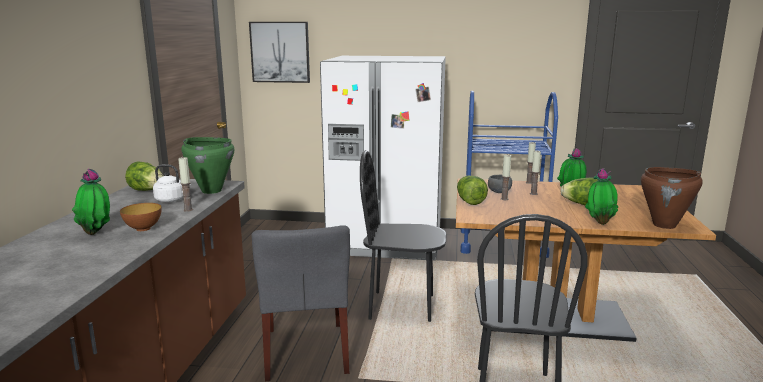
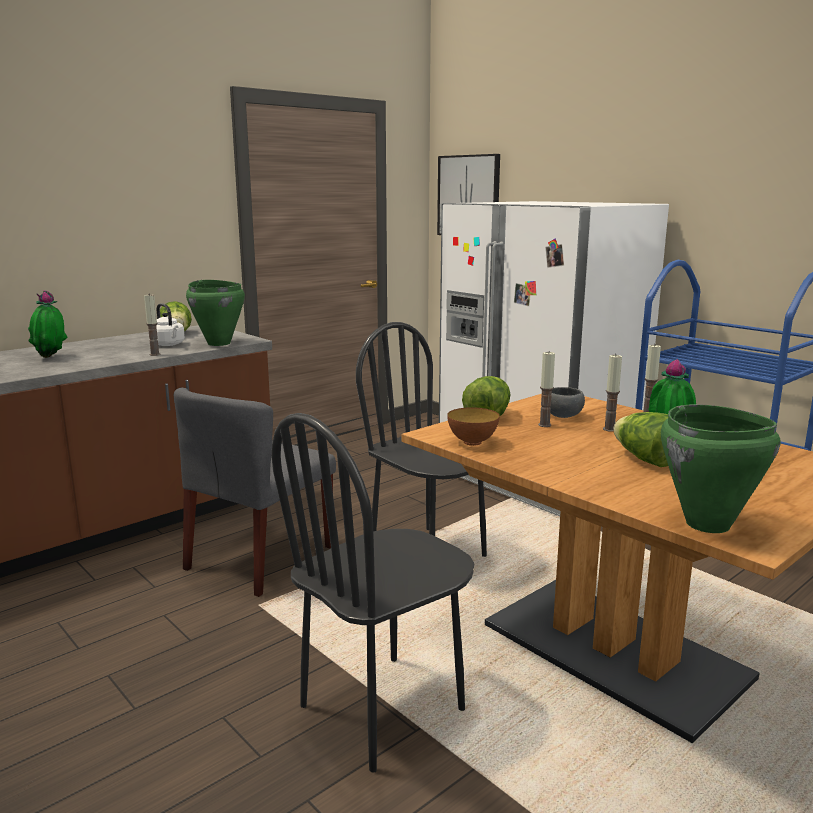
camera: 40 degrees right, 0 degrees up
bowl [120,203,162,231] -> bowl moved to [447,407,500,446]
potted plant [585,168,618,225] -> none
brown cooking pot [641,167,703,229] -> green cooking pot [661,404,780,533]

